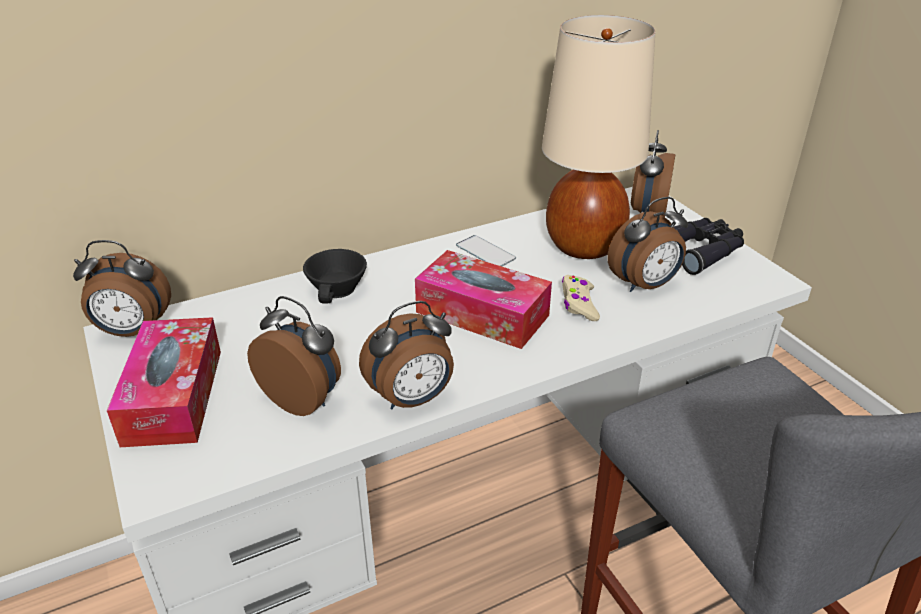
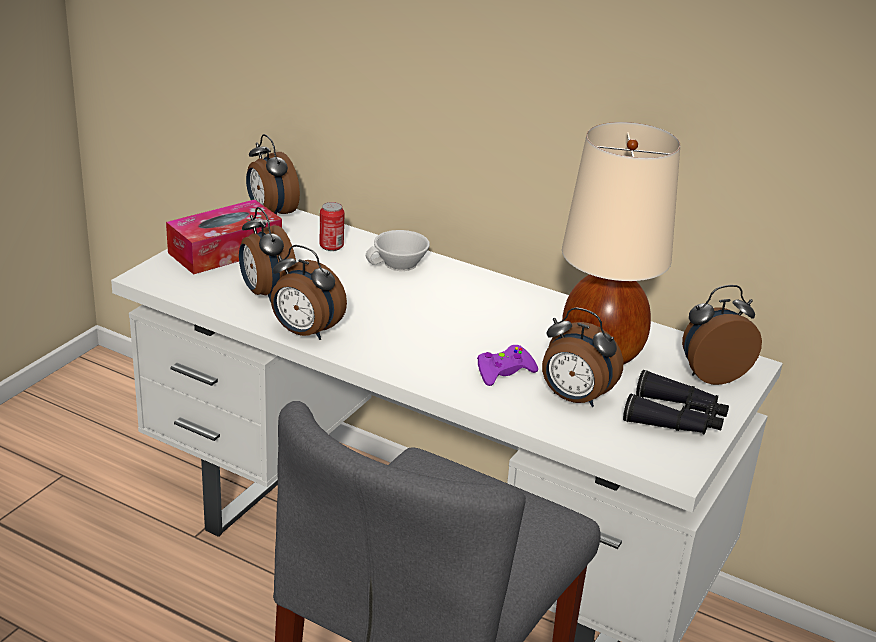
camera: 55 degrees right, 5 degrees down
alarm clock [247,296,341,416] -> alarm clock turned 150 degrees clockwise [239,207,296,302]
black cup [303,249,367,303] -> white cup [366,230,430,271]
tissue box [415,250,552,349] -> none
phone [456,235,516,266] -> none
beige game controller [562,275,600,321] -> purple game controller [477,345,538,386]
none -> can [320,202,345,251]

